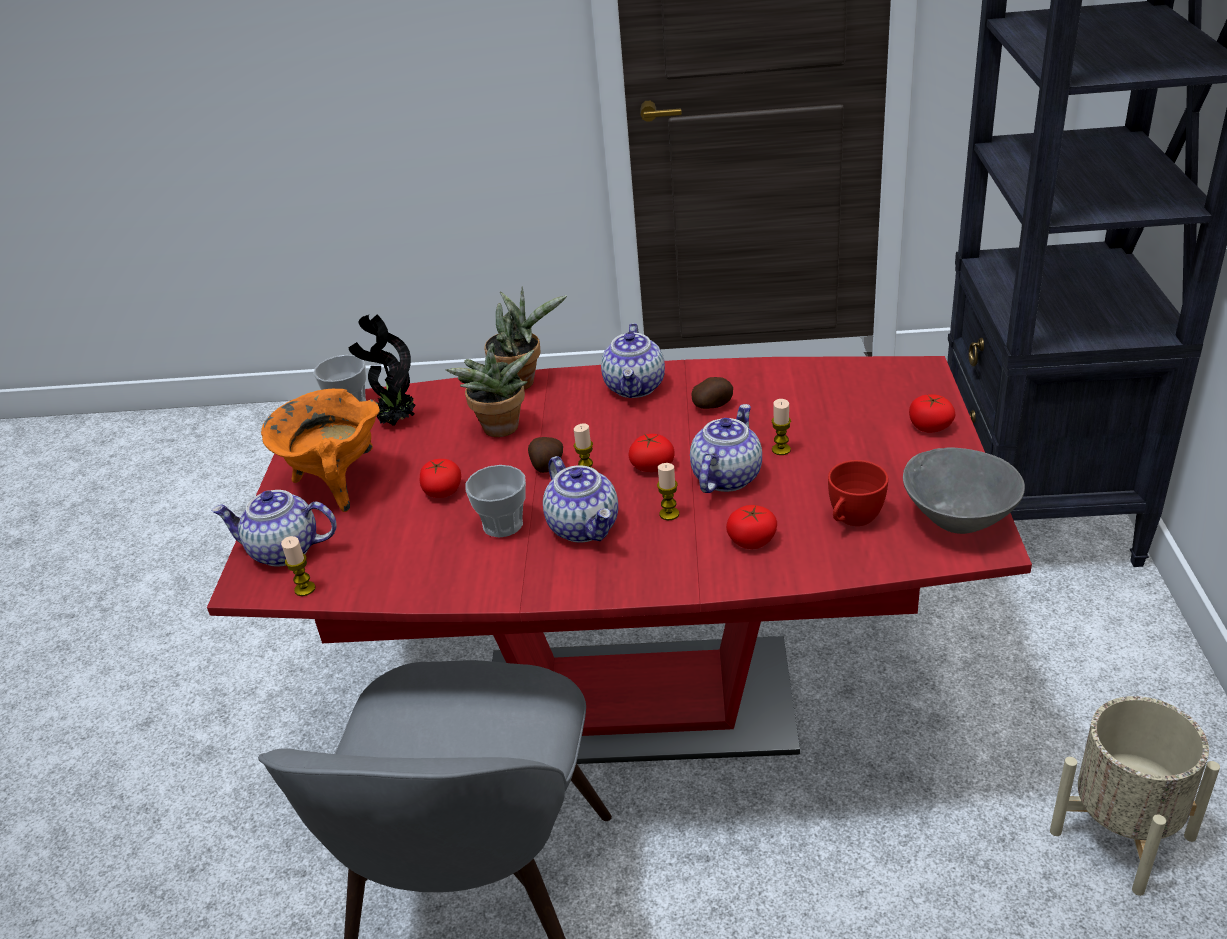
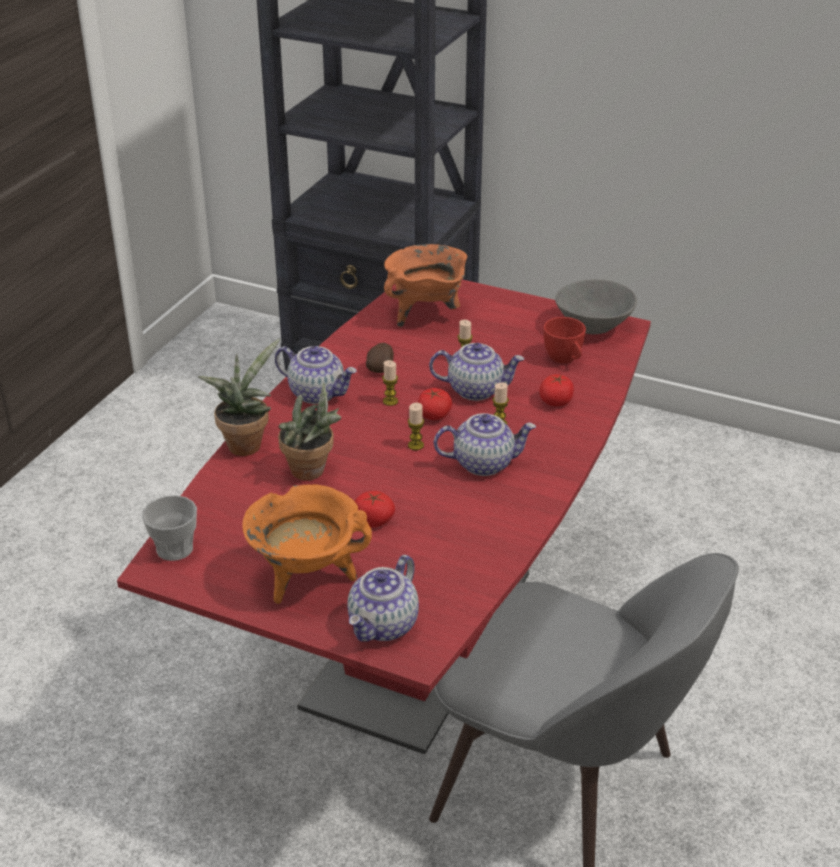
camera: 70 degrees left, 0 degrees up
candle [281,536,315,596] -> candle moved to [382,360,398,406]
potted plant [348,314,416,426] -> none
cup [465,465,526,537] -> none
potato [528,437,563,473] -> none
teapot [690,404,762,493] -> teapot turned 135 degrees clockwise [429,343,524,401]
tomato [909,394,955,433] -> none
beige planter [1050,696,1220,896] -> none
none -> orange cooking pot [384,244,468,327]

